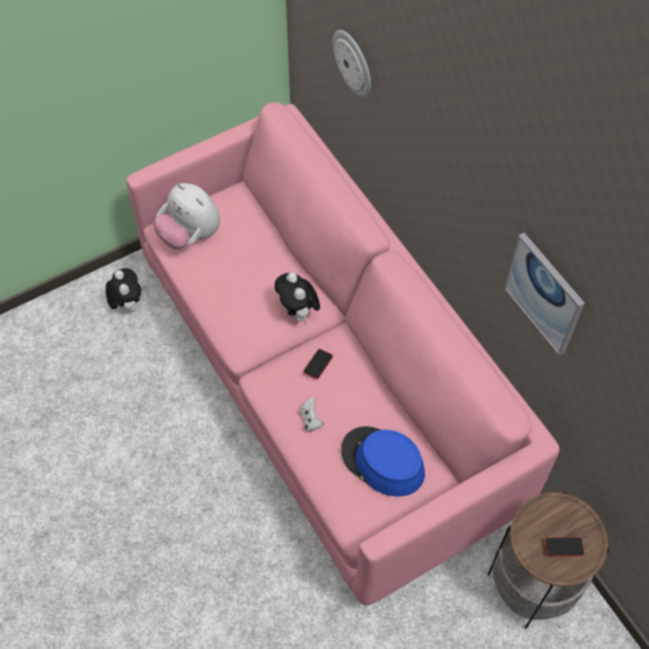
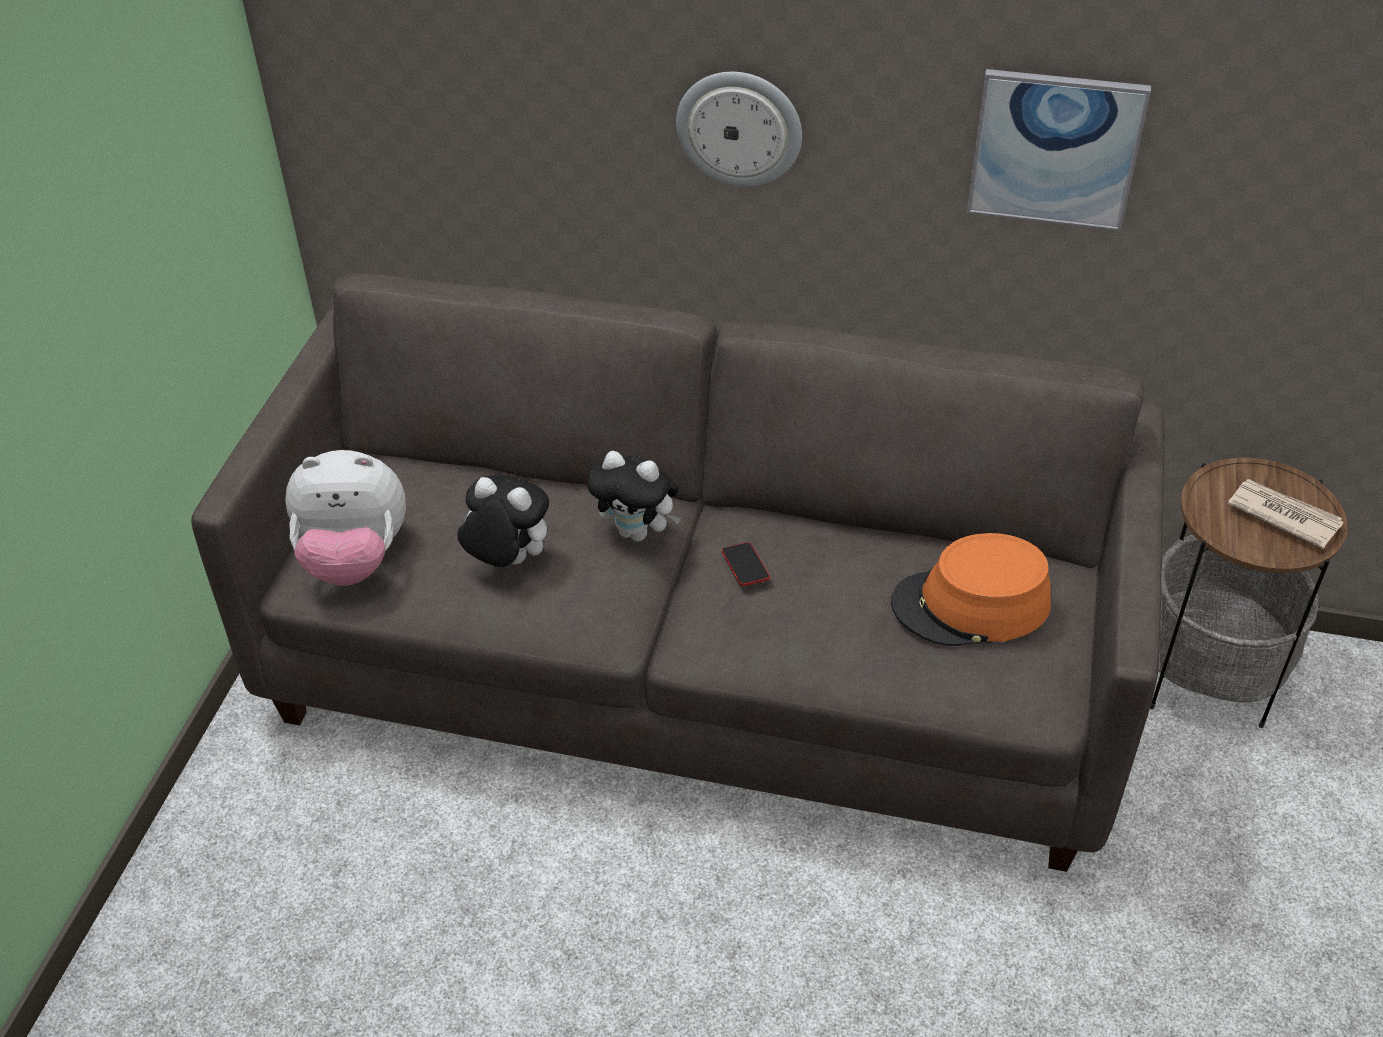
camera: 45 degrees left, 15 degrees down
plush toy [106,268,141,312] -> plush toy moved to [458,475,549,567]
pink sofa [126,102,559,606] -> grey sofa [191,273,1165,872]
white game controller [299,397,324,432] -> none
wall clock [333,30,371,98] -> wall clock moved to [676,72,802,187]
blue hat [341,426,425,497] -> orange hat [891,533,1051,646]
phone [545,537,584,557] -> newspaper [1228,479,1344,549]

